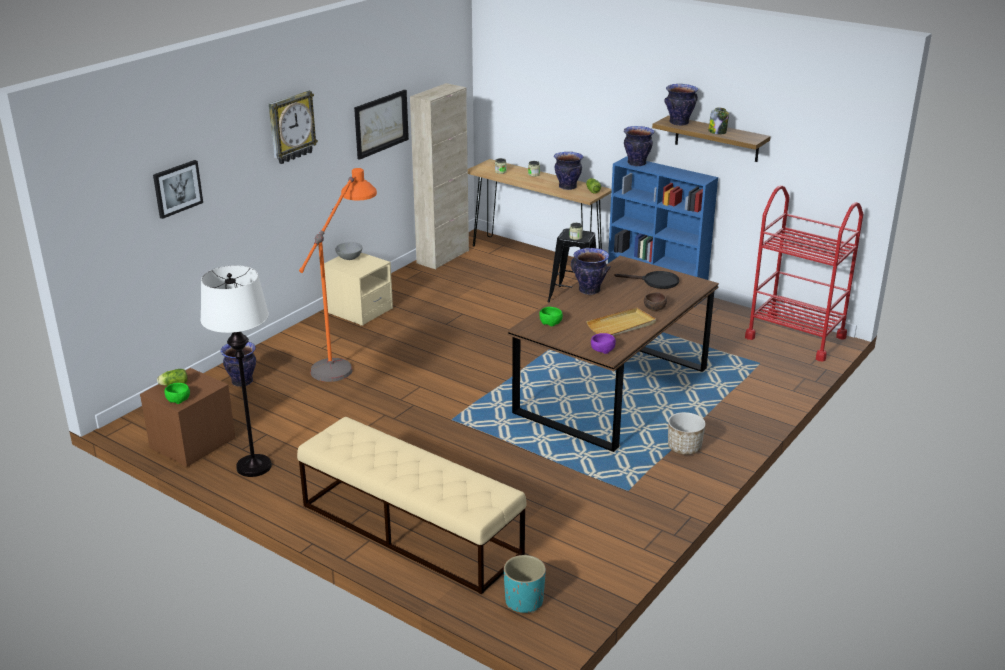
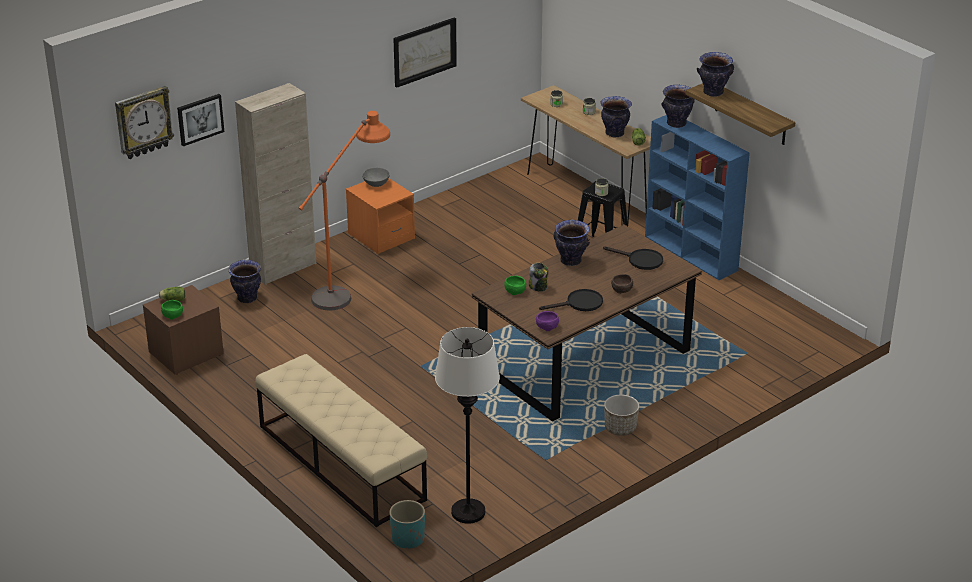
camera: 15 degrees right, 5 degrees up
white floor lamp [200,265,272,477] -> white floor lamp moved to [435,327,500,524]
wall clock [269,91,318,164] -> wall clock moved to [115,86,174,159]
beige nightstand [324,253,393,326] -> orange nightstand [346,178,415,254]
beige cabinet [410,83,469,269] -> beige cabinet moved to [235,83,317,285]
beige tray [587,307,656,336] -> black frying pan [539,289,603,311]
jar [708,107,729,134] -> jar moved to [529,263,548,291]
red cart [745,185,863,362] -> none

